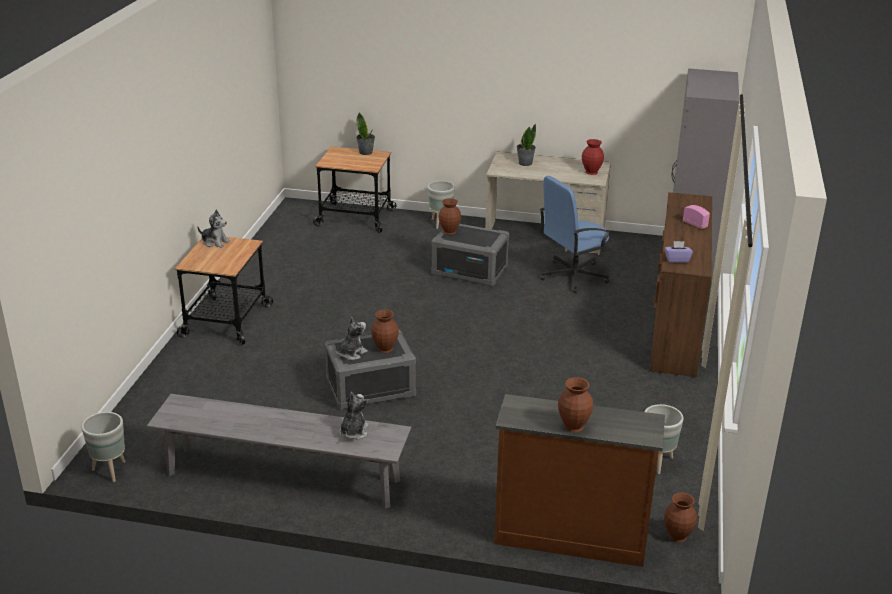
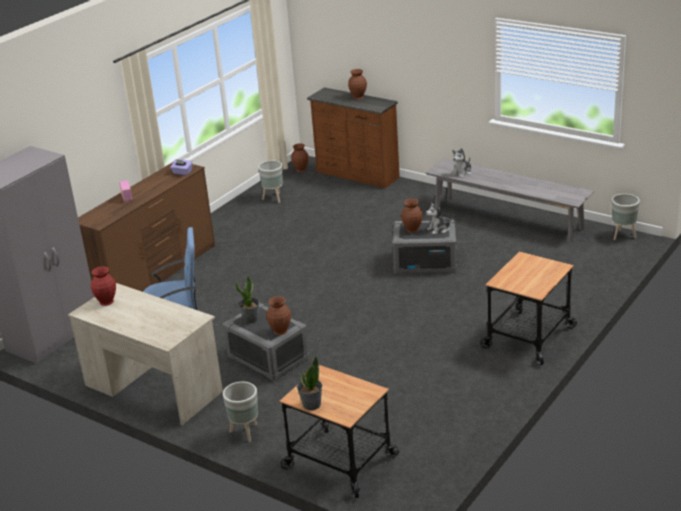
camera: 155 degrees left, 0 degrees up
plush toy [198,210,230,248] -> none
potted plant [517,123,536,166] -> potted plant moved to [236,275,259,323]

